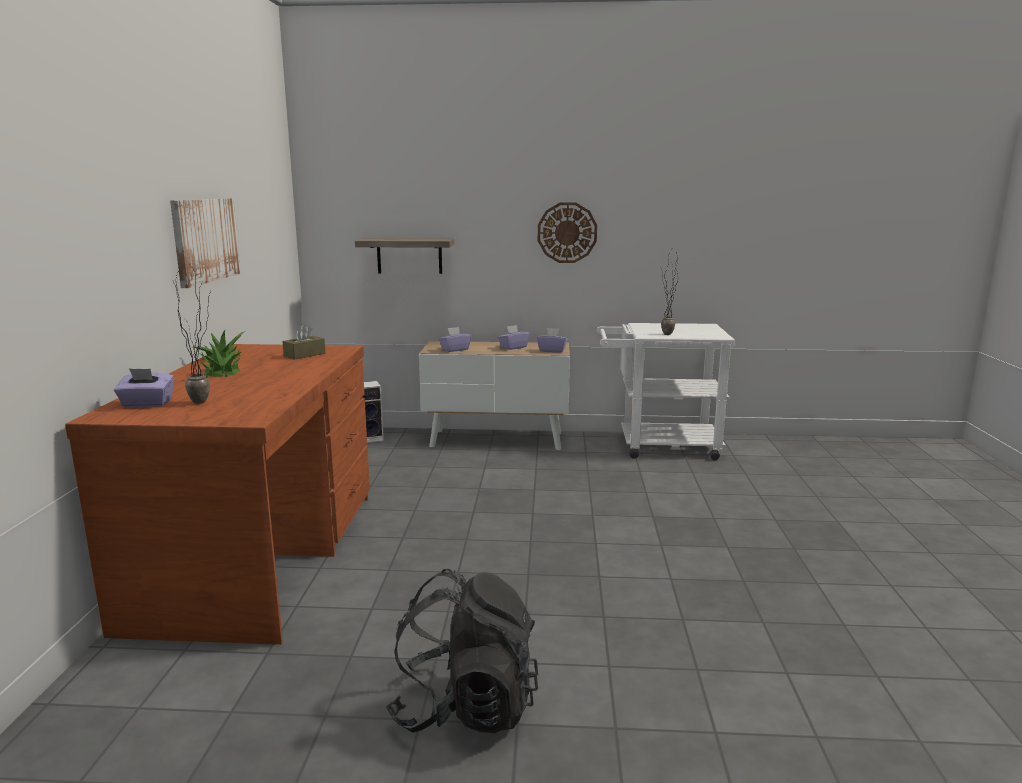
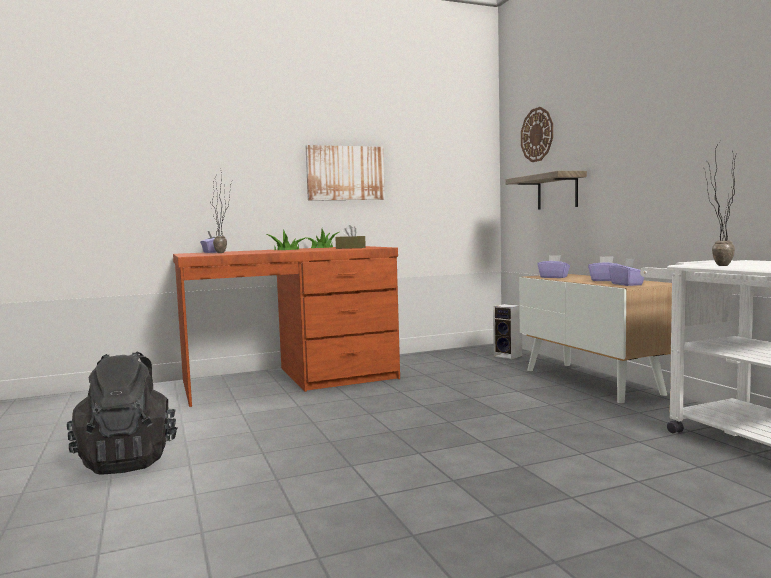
camera: 65 degrees right, 10 degrees down
wall clock [538,202,597,263] -> wall clock moved to [521,107,553,162]

